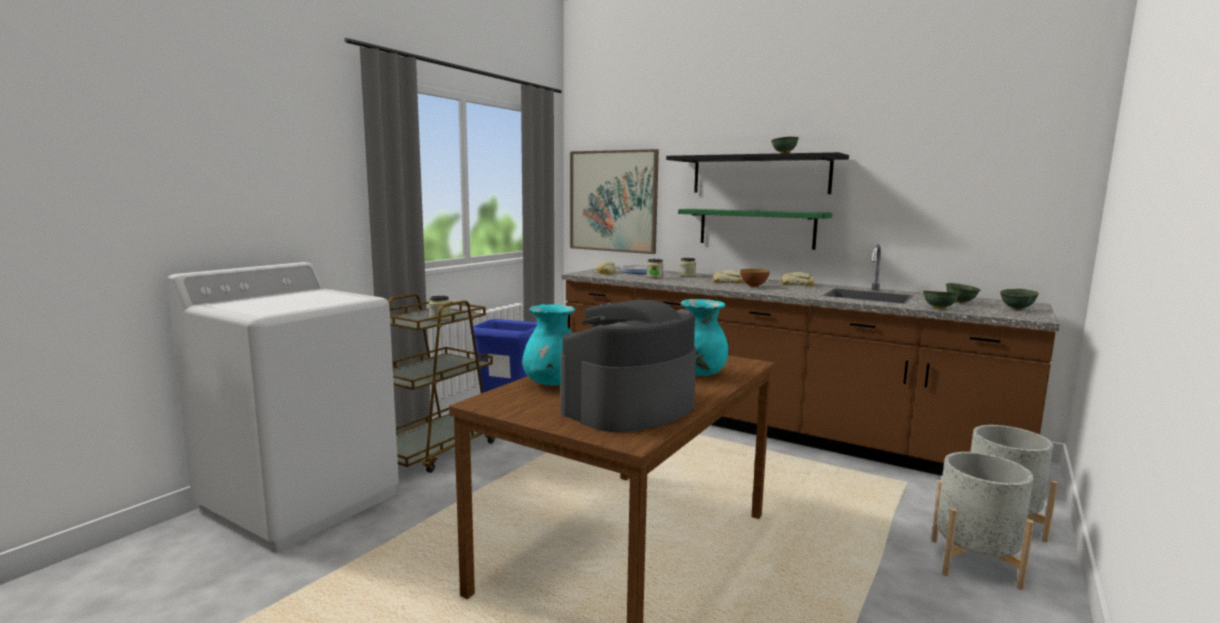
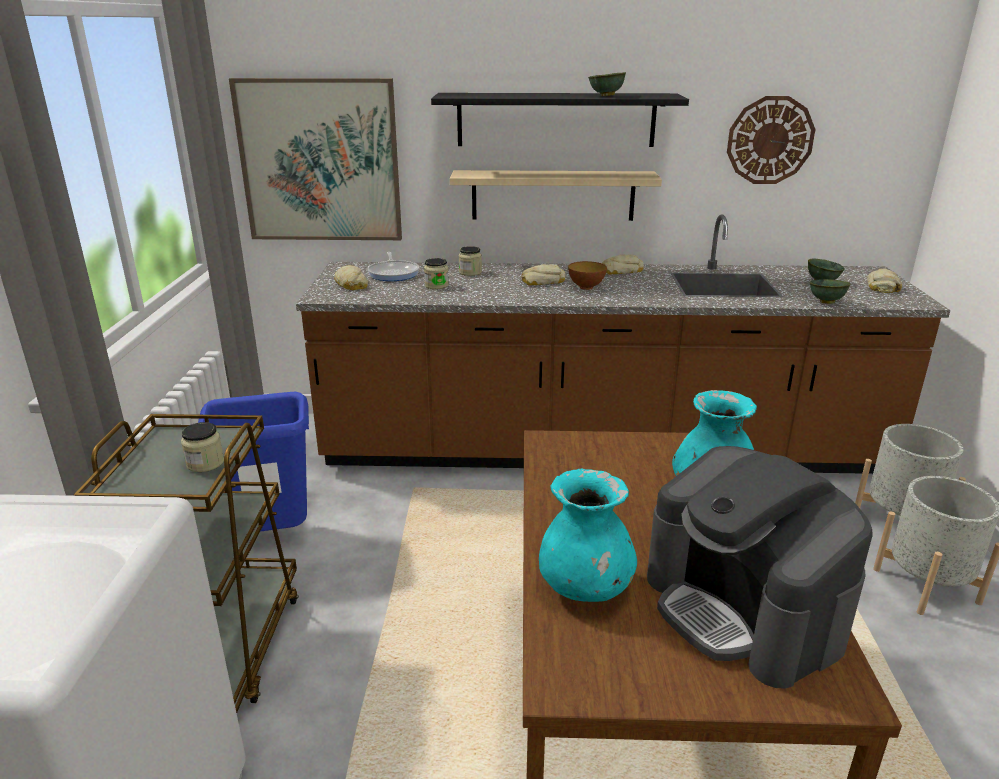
camera: 30 degrees left, 15 degrees up
coffee machine [561,300,696,432] -> coffee machine turned 45 degrees counterclockwise [647,446,873,689]
green shelf [678,209,833,250] -> beige shelf [450,170,662,221]
green bowl [1000,289,1039,310] -> bread [867,269,902,293]
none -> wall clock [727,96,816,184]

